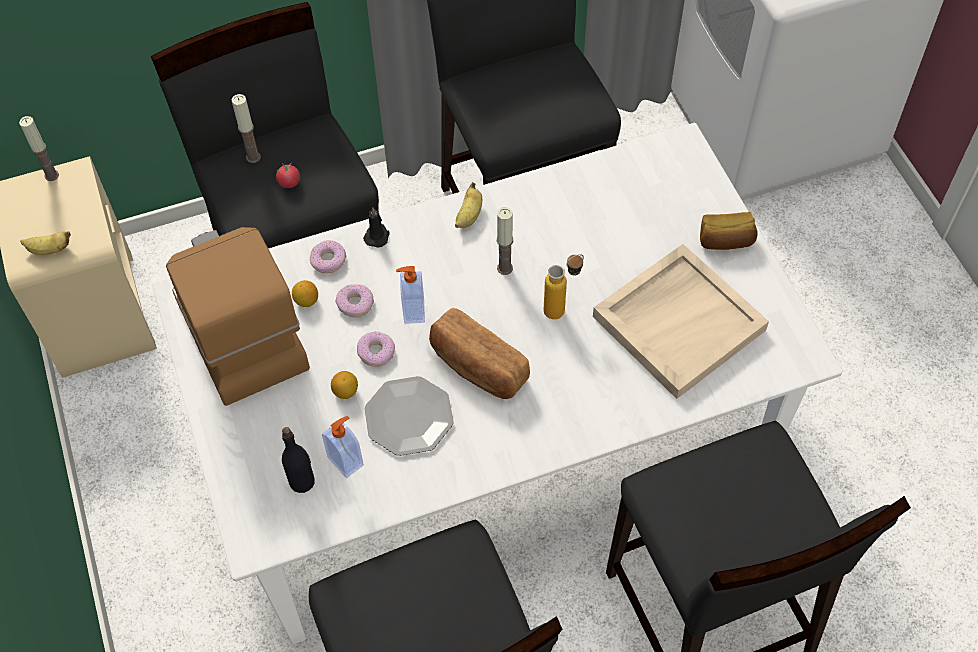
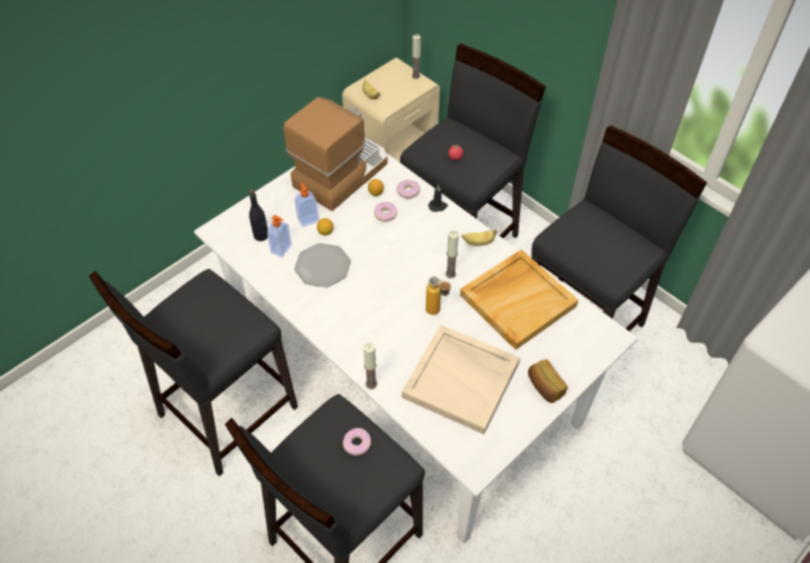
camera: 65 degrees right, 5 degrees down
candle [232,94,261,163] -> candle moved to [363,343,377,389]
donut [357,332,395,367] -> donut moved to [343,428,371,456]
soap dispenser [396,266,425,324] -> soap dispenser moved to [294,183,319,227]
bread [429,308,530,399] -> none
none -> beige tray [460,249,578,350]

